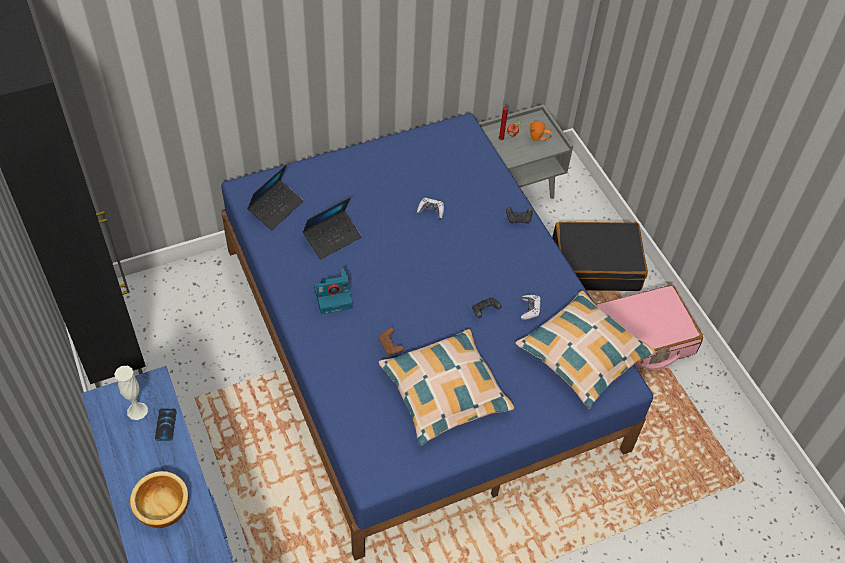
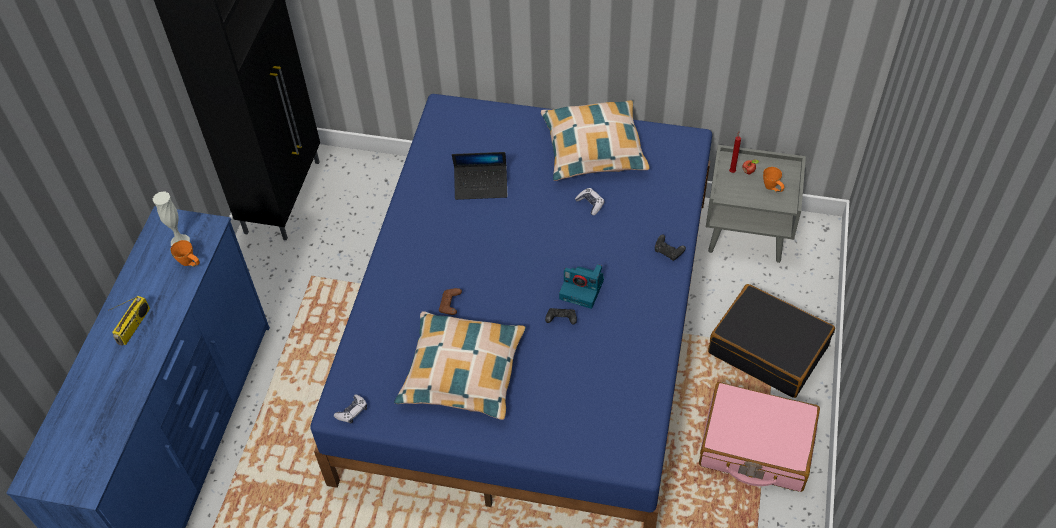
camera: 40 degrees right, 0 degrees up
bowl [130,471,189,528] -> radio [108,296,150,346]
phone [155,408,177,441] -> orange mug [170,240,200,267]
laptop [247,164,303,230] -> none
camera [314,268,353,314] -> camera moved to [559,264,604,309]
pillow [515,291,655,409] -> pillow moved to [541,100,649,181]
game controller [521,295,541,320] -> game controller moved to [334,395,367,424]

